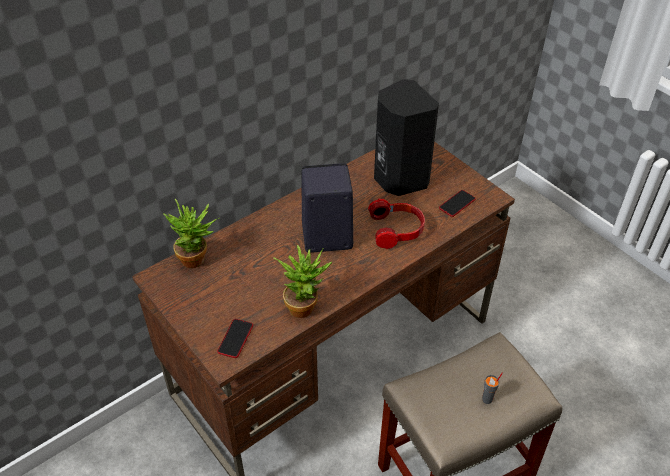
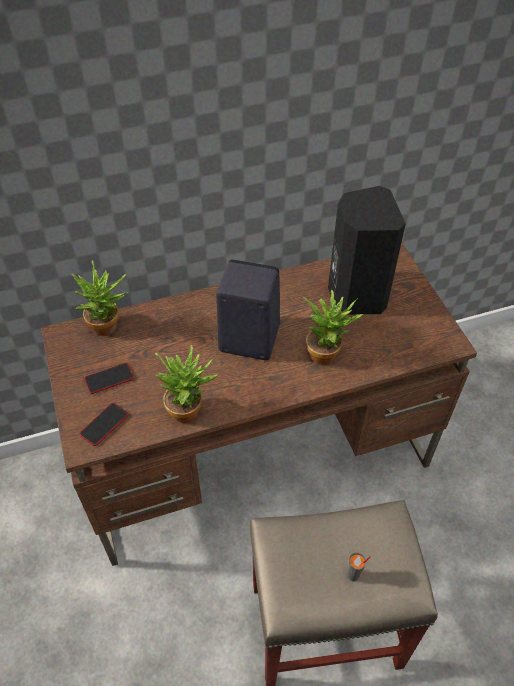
camera: 20 degrees right, 5 degrees up
headphones [368,199,425,249] -> potted plant [303,289,363,365]
phone [439,190,476,217] -> phone moved to [84,363,134,394]

